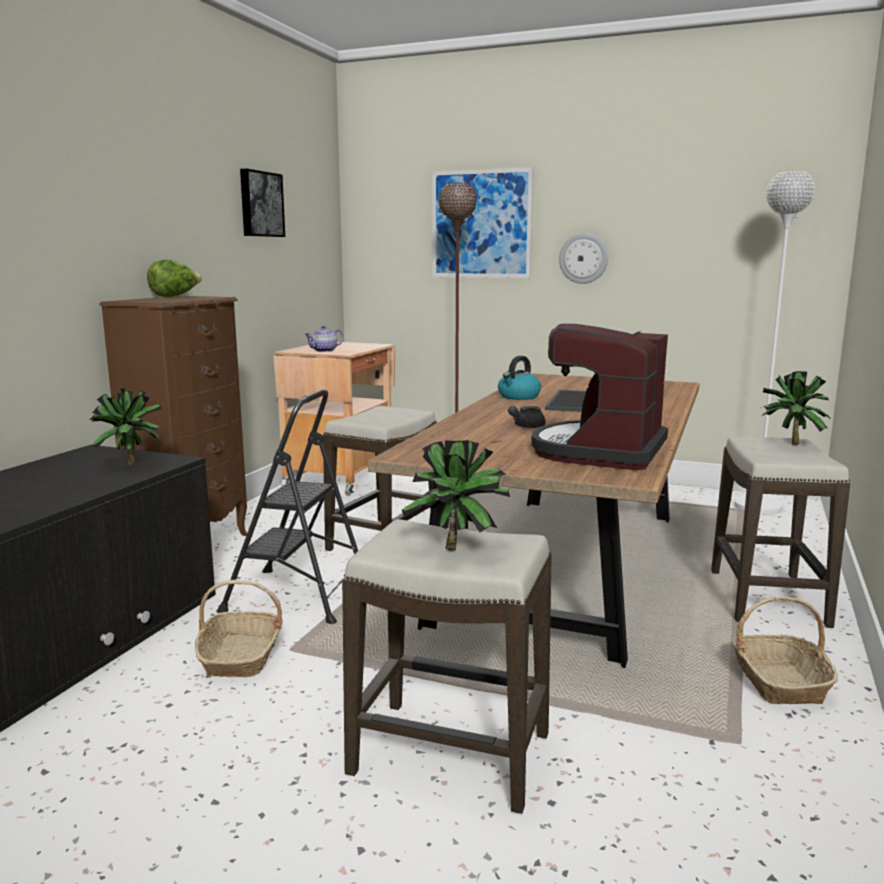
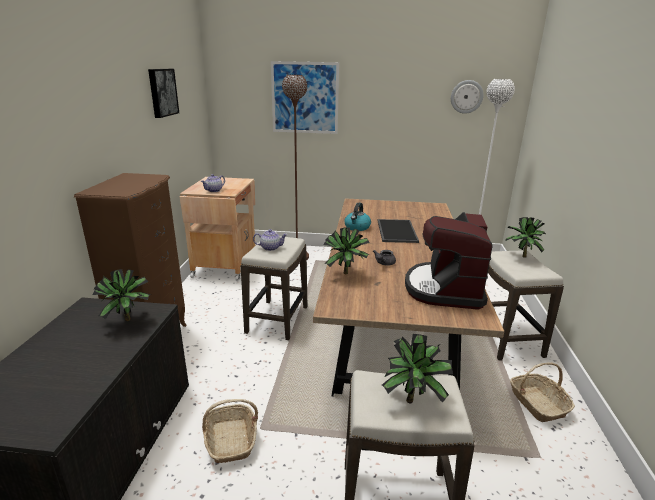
camera: 15 degrees left, 10 degrees up
lettuce [147,259,202,297] -> none
black step ladder [217,389,358,624] -> none
wall clock [559,233,608,284] -> wall clock moved to [451,80,484,114]
none -> teapot [253,229,287,251]
none -> potted plant [323,227,370,274]

